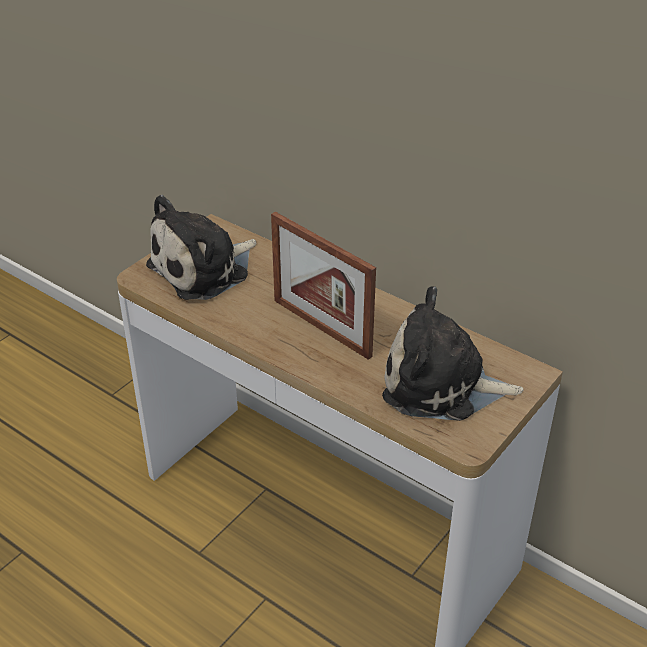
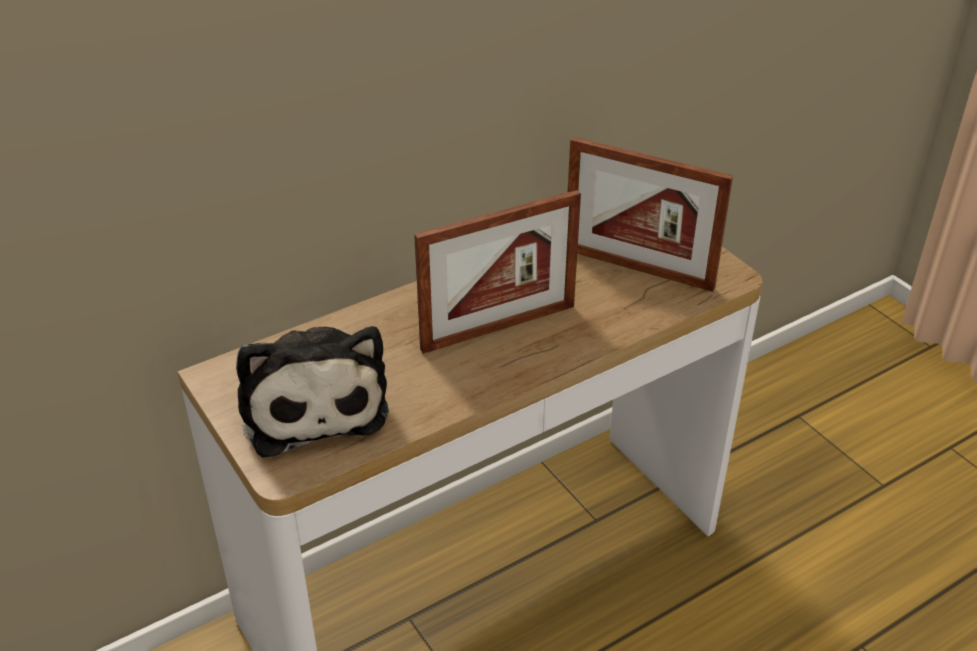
camera: 70 degrees left, 0 degrees up
plush toy [382,286,523,421] -> picture frame [568,137,733,292]

